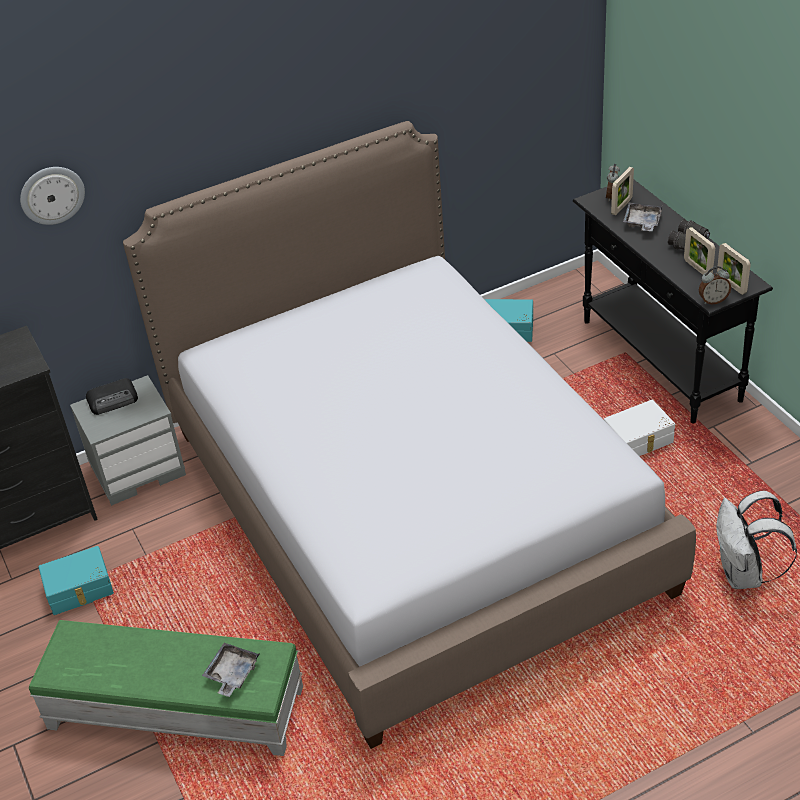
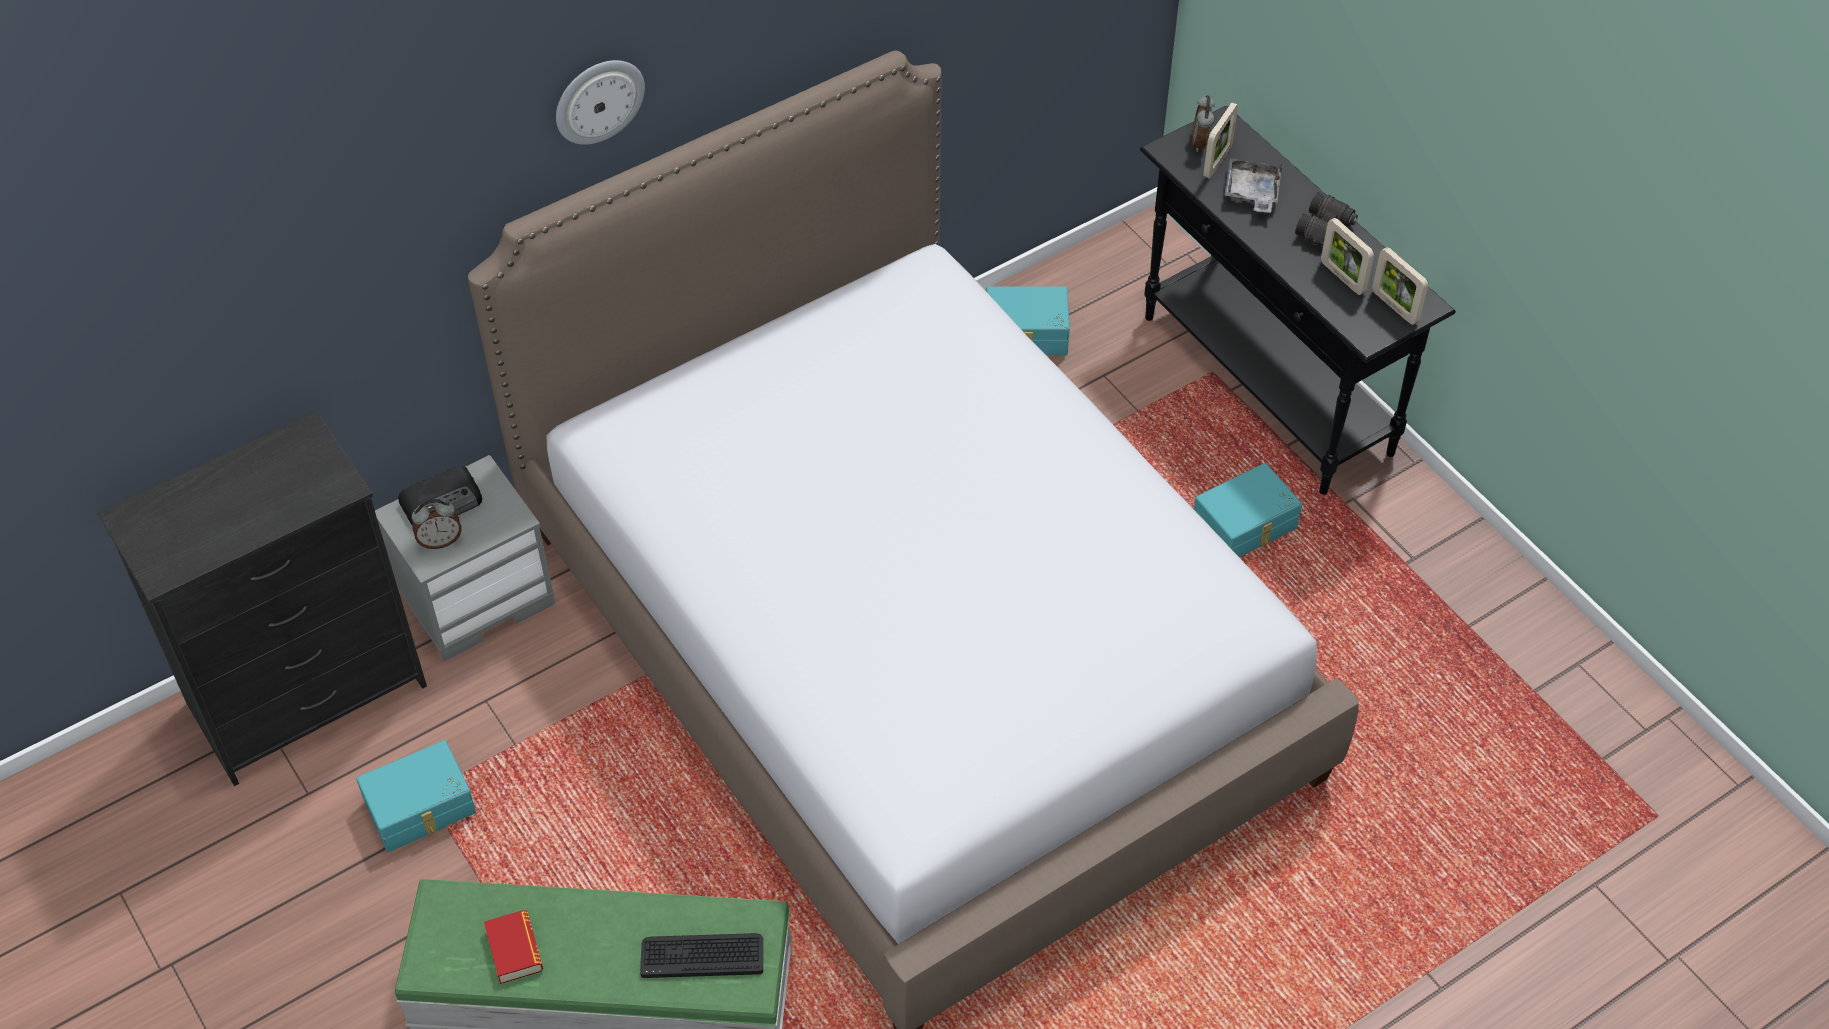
camera: 10 degrees left, 10 degrees up
wall clock [20,167,85,225] -> wall clock moved to [556,60,645,145]
grey tray [202,643,259,697] -> keyboard [640,933,763,978]
white storage box [604,400,675,456] -> turquoise storage box [1194,463,1302,557]
alarm clock [699,266,731,304] -> alarm clock moved to [412,499,462,549]
white backpack [716,491,797,589] -> none
none -> book [484,910,543,984]

